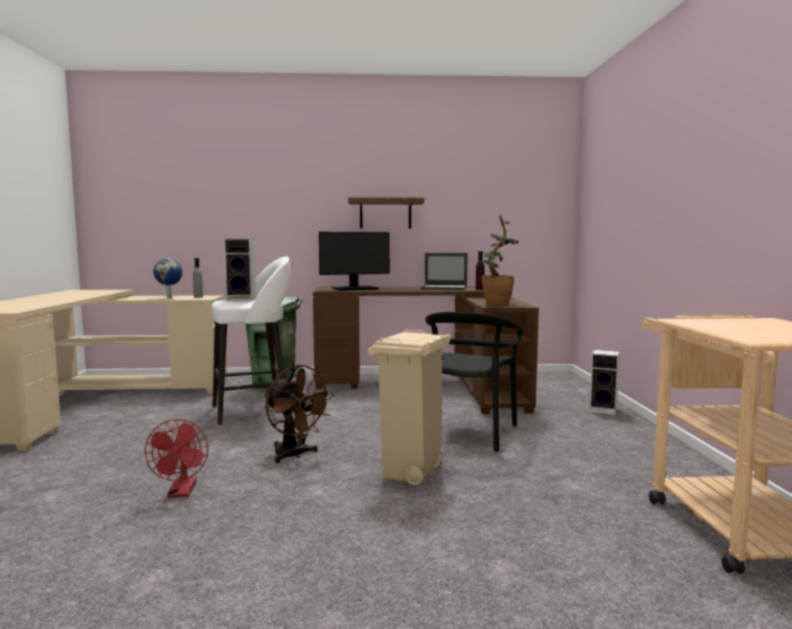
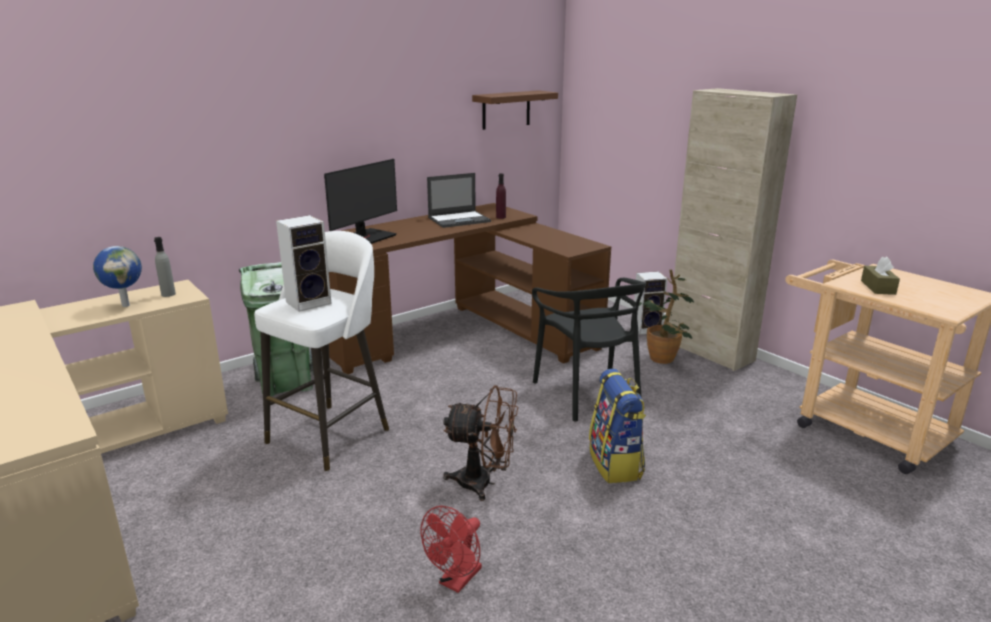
camera: 35 degrees left, 15 degrees up
red fan [145,419,208,497] -> red fan turned 75 degrees clockwise [421,506,482,593]
brown shelf [348,197,424,229] -> brown shelf moved to [472,90,558,130]
beige trash can [368,330,451,486] -> backpack [589,369,646,483]
potted plant [478,215,518,305] -> potted plant moved to [639,269,694,364]
none -> beige cabinet [670,88,797,371]
none -> brown tissue box [861,256,900,295]

